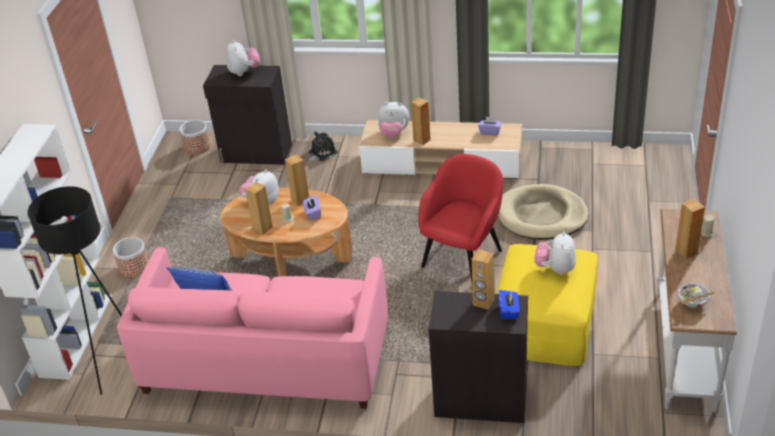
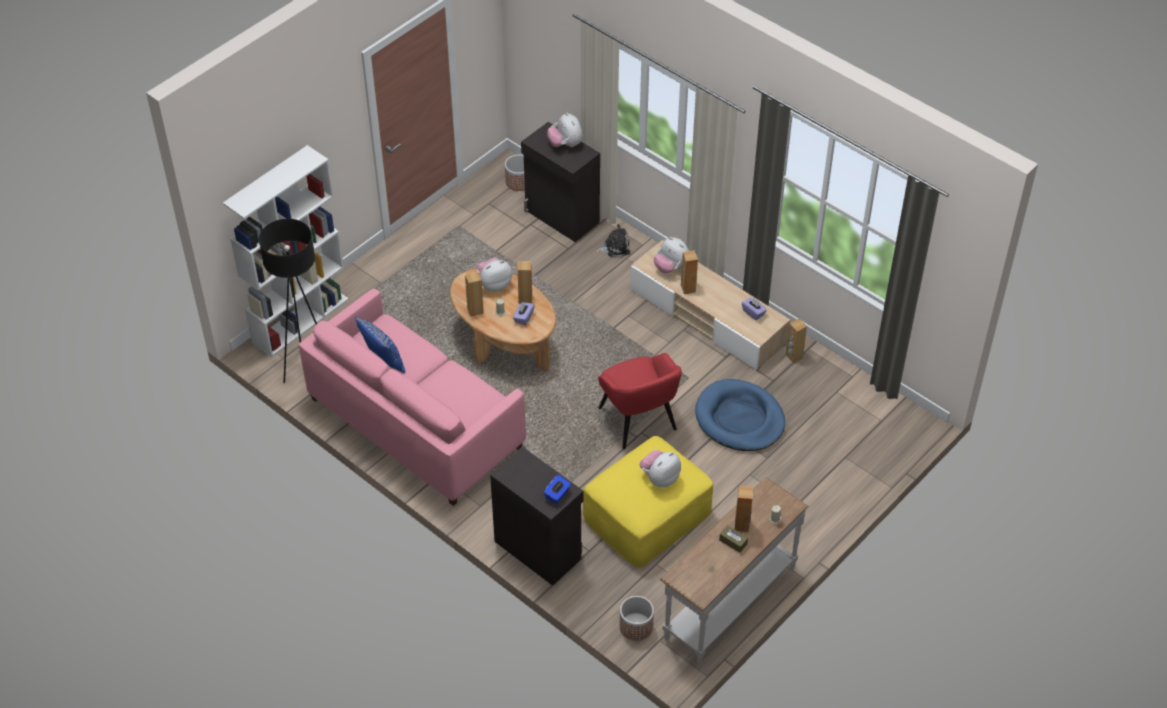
camera: 30 degrees right, 10 degrees up
planter [113,237,149,278] -> planter moved to [620,596,654,641]
plush toy [226,40,260,76] -> plush toy turned 135 degrees clockwise [547,112,583,147]
red armchair [418,154,503,281] -> red armchair turned 90 degrees clockwise [598,353,682,449]
brown speaker [472,249,495,310] -> brown speaker moved to [785,318,807,363]
beige dog bed [498,184,589,240] -> blue dog bed [695,379,785,451]
bowl [678,283,714,308] -> none
none -> brown tissue box [719,525,748,553]

